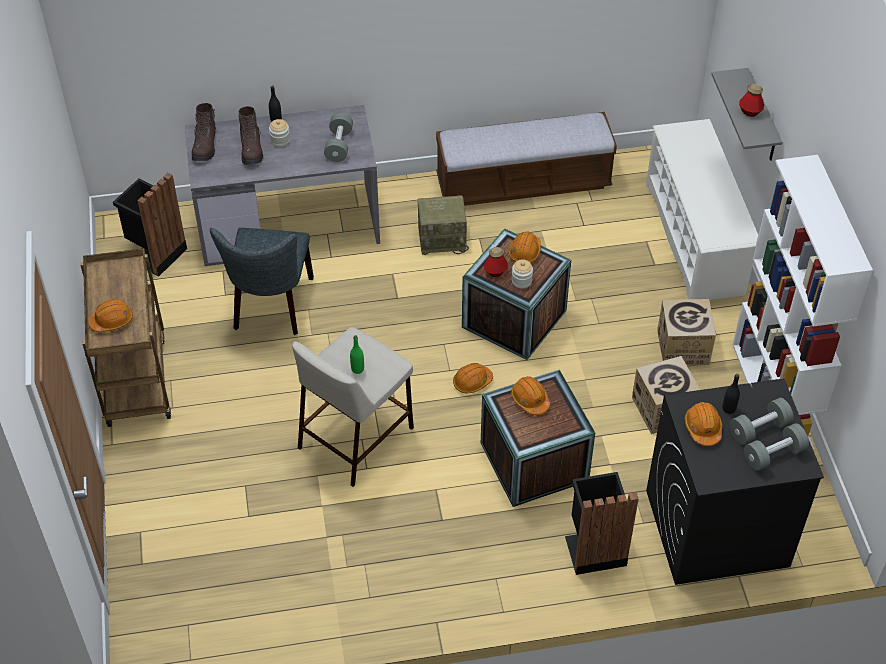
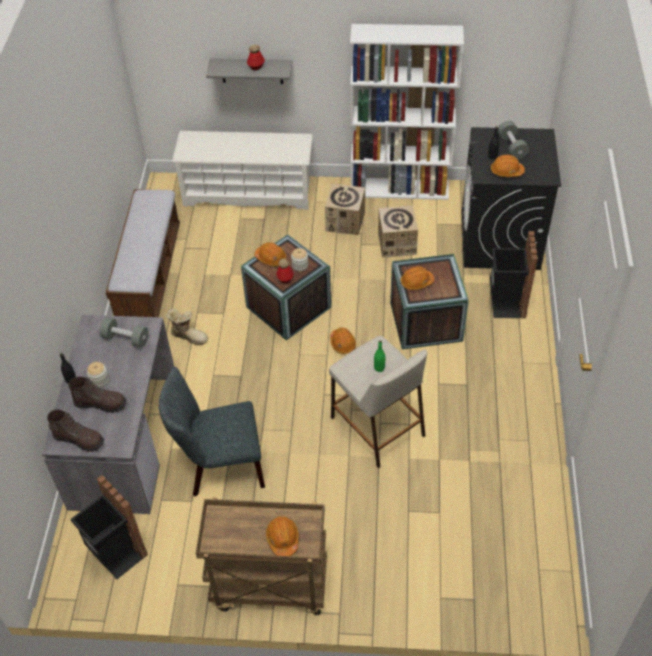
camera: 75 degrees left, 0 degrees up
grey chair [210,228,314,335] -> grey chair turned 150 degrees clockwise [159,367,265,497]
radio [418,195,469,255] -> boot [166,309,208,345]
grey dumbbell [744,423,809,471] -> none

